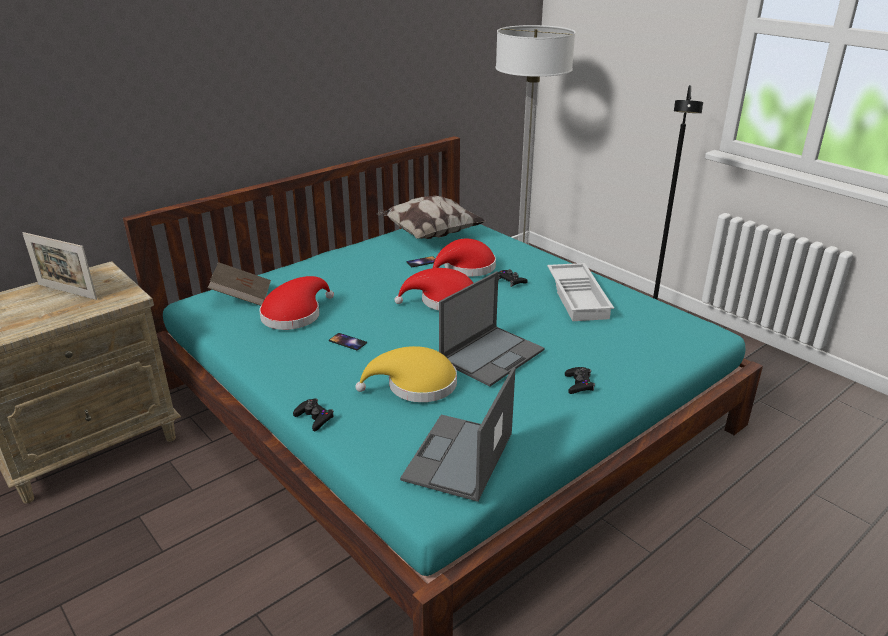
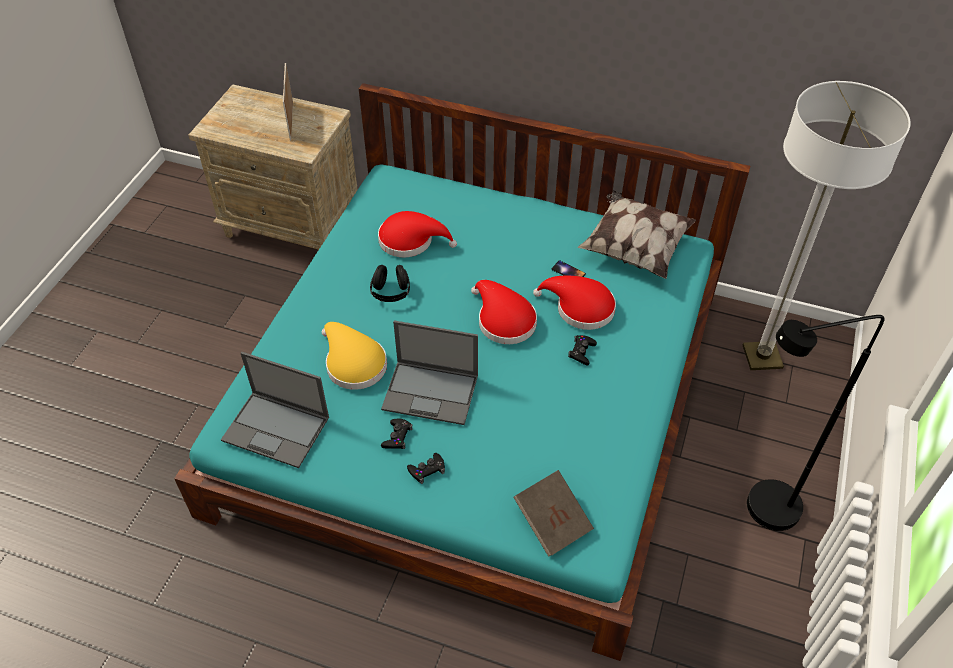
camera: 60 degrees right, 20 degrees up
brown book [208,262,271,306] -> brown book moved to [513,470,594,557]
black game controller [293,398,334,431] -> black game controller moved to [381,419,413,449]
phone [329,333,367,350] -> black headphones [370,265,410,302]
laptop [400,367,515,502] -> laptop turned 150 degrees counterclockwise [221,352,329,468]
white tray [547,263,614,321] -> none

